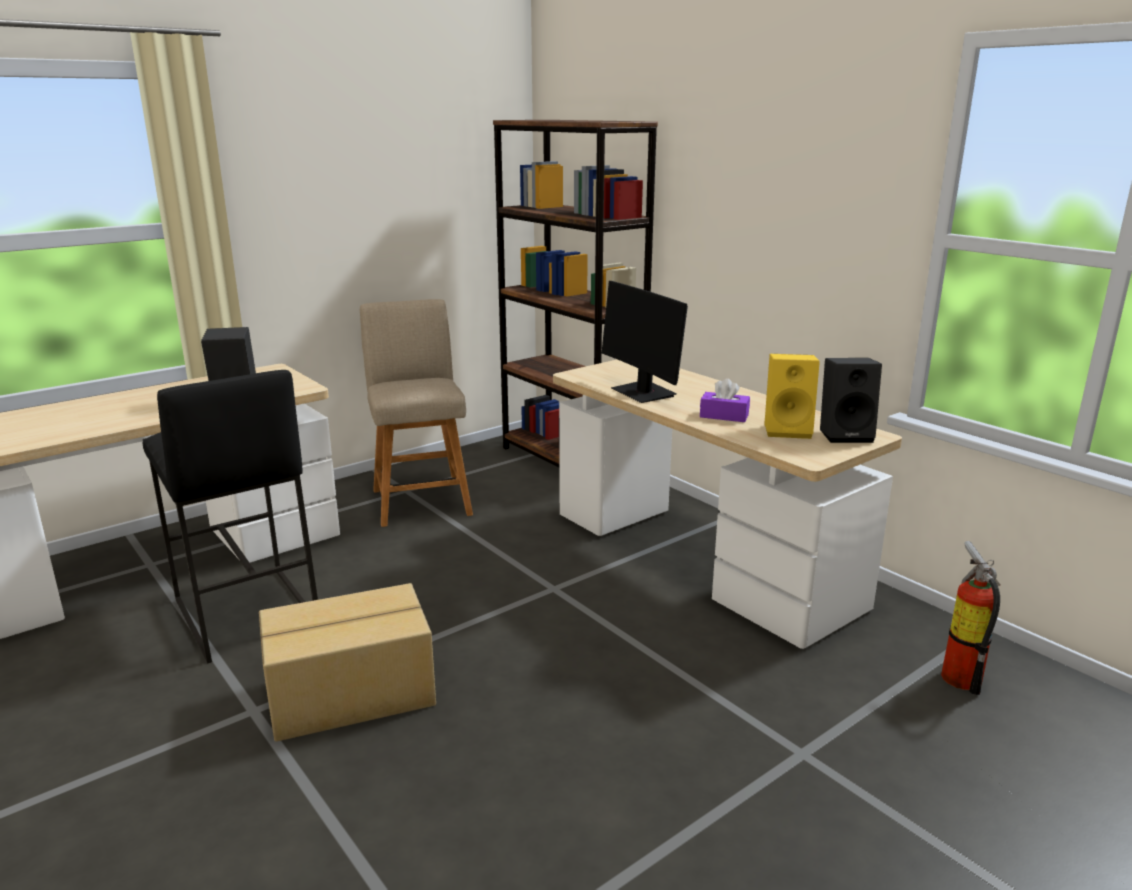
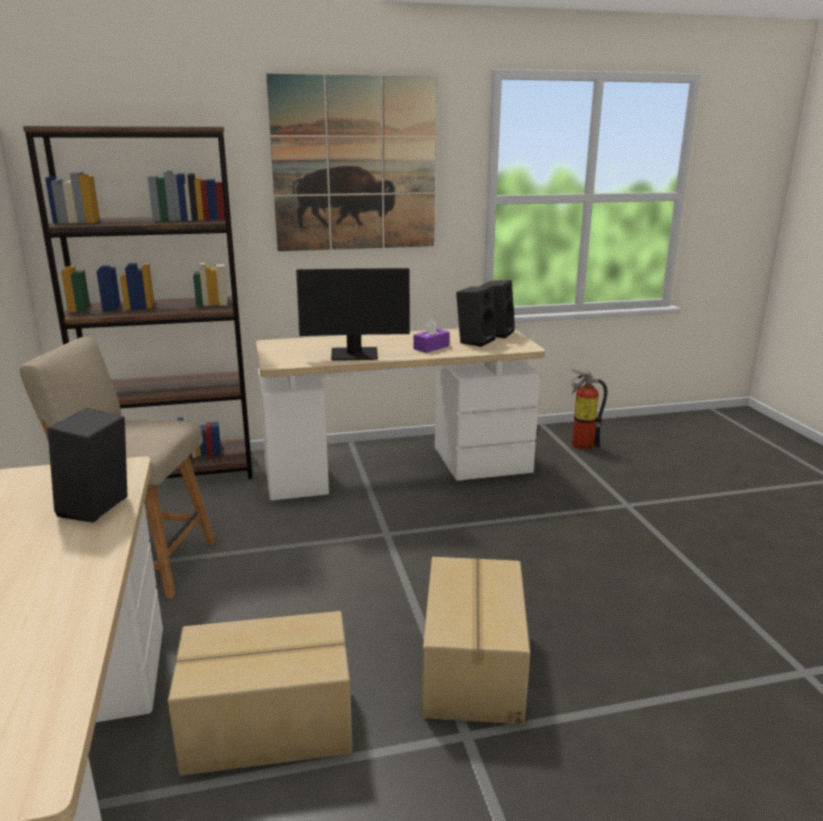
camera: 65 degrees left, 0 degrees up
black stool [143,370,318,664] -> cardboard box [168,611,353,776]
yellow speaker [764,354,820,439] -> black speaker [456,286,496,347]
none -> picture [266,74,436,251]

